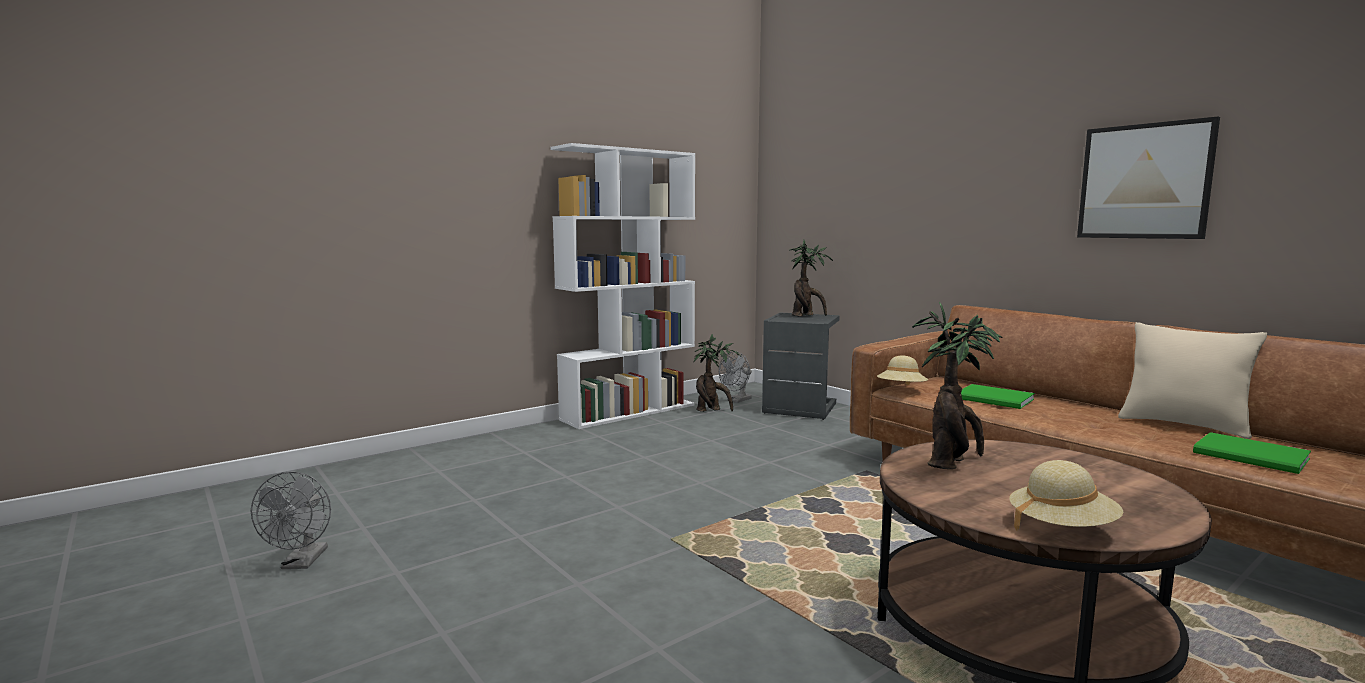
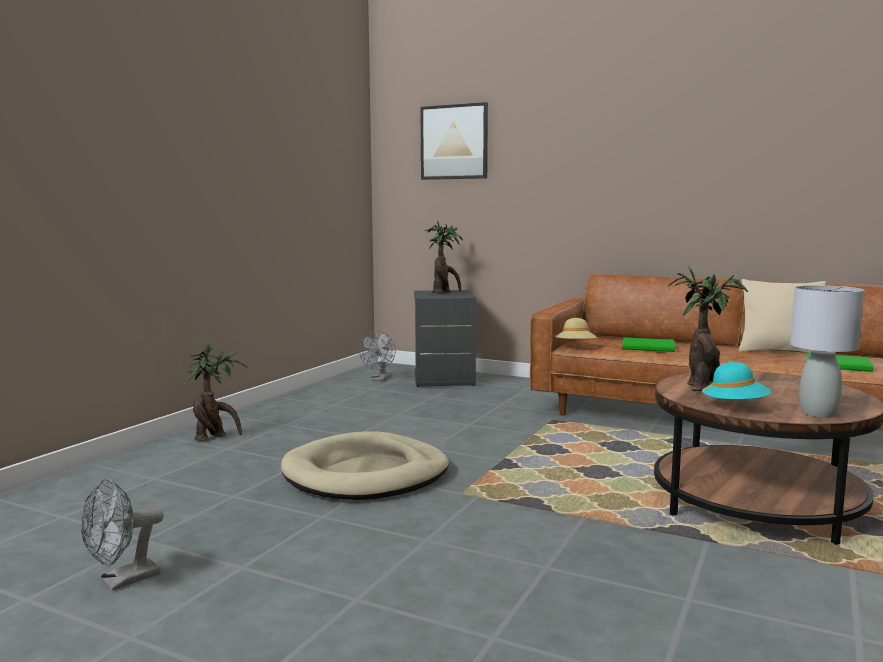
camera: 25 degrees left, 0 degrees up
grey fan [251,471,331,569] -> grey fan turned 75 degrees clockwise [81,479,164,591]
white bookcase [550,143,695,429] -> none
potted plant [694,334,741,412] -> potted plant moved to [188,343,247,441]
beige hat [1009,460,1123,530] -> grey table lamp [790,285,865,418]
picture [1077,116,1220,239] -> picture moved to [420,102,488,180]
none -> beige dog bed [281,432,449,500]
none -> turquoise hat [701,362,772,400]

